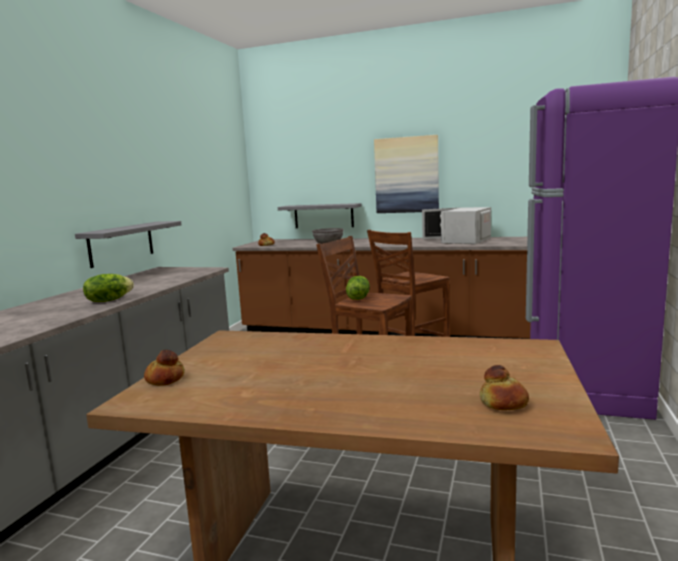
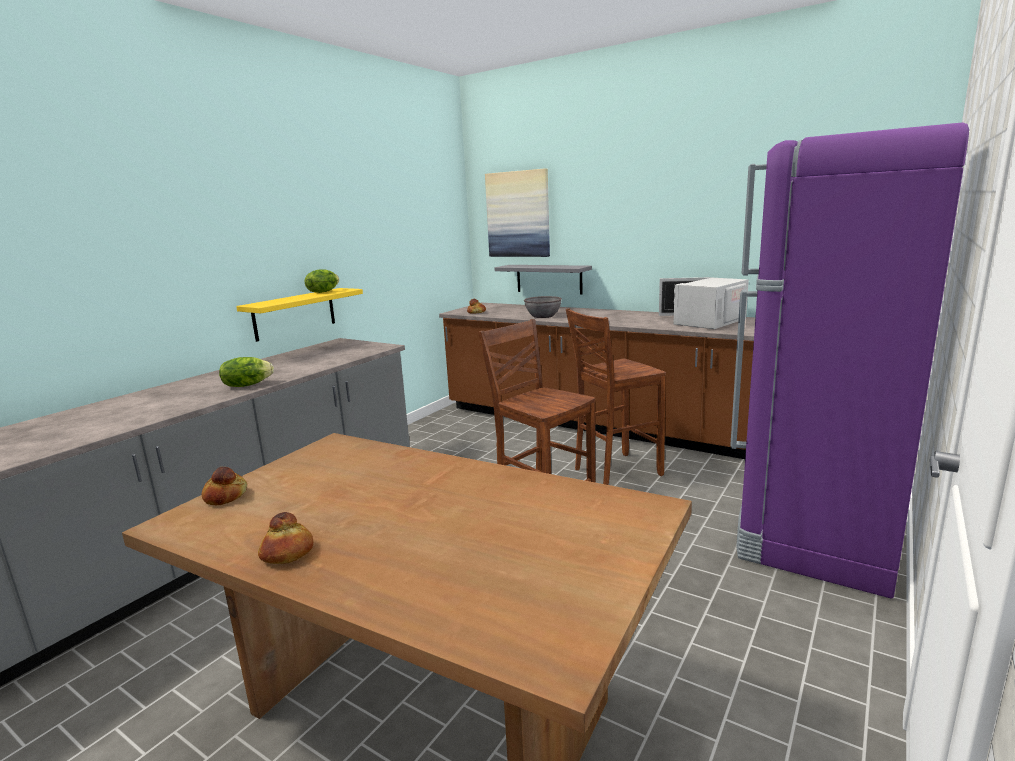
camera: 15 degrees right, 5 degrees up
grey shelf [75,221,181,268] -> yellow shelf [236,288,363,342]
lettuce [346,276,370,300] -> lettuce moved to [304,269,339,293]
picture [374,135,439,213] -> picture moved to [485,168,550,257]
bread [480,365,529,410] -> bread moved to [258,512,313,564]

